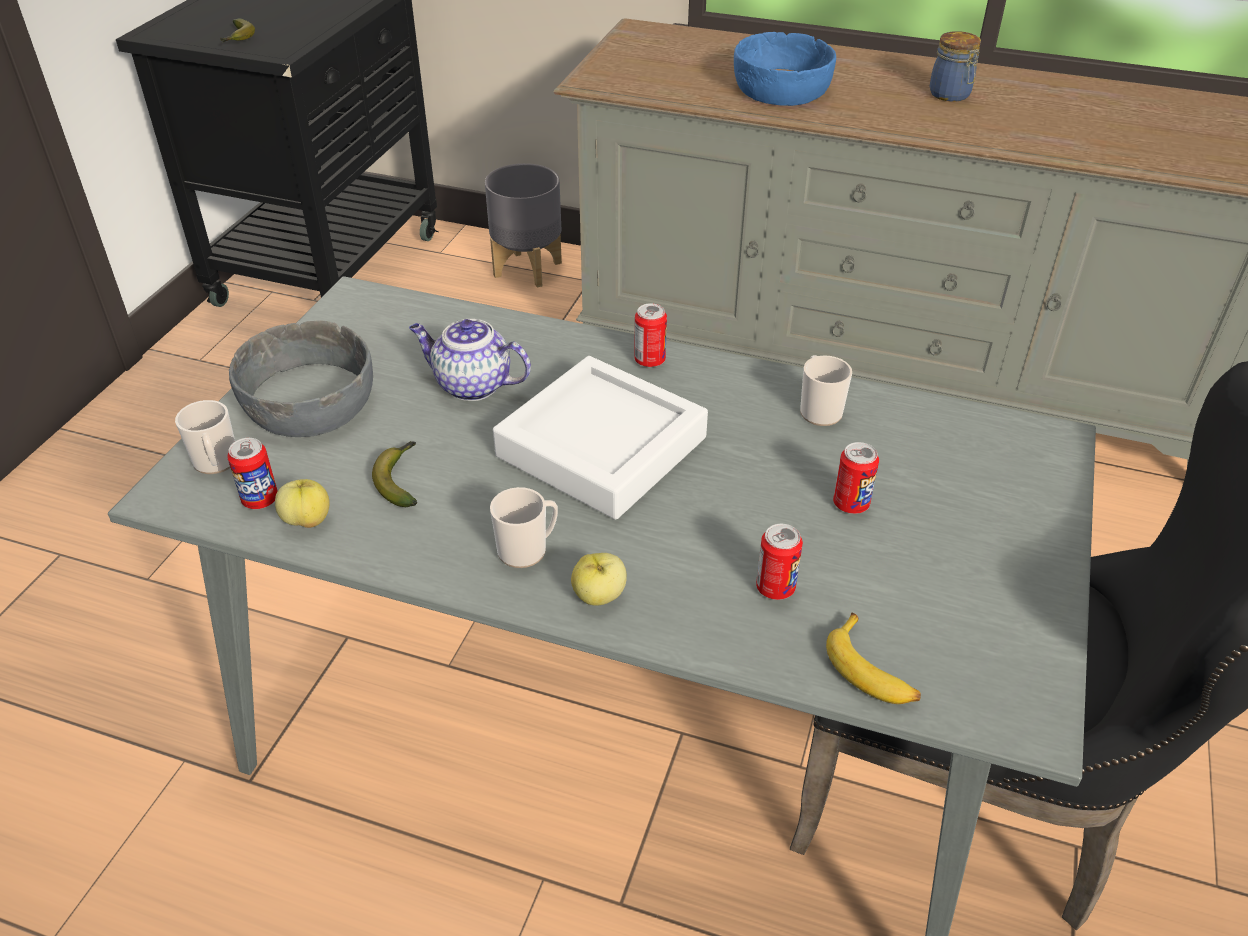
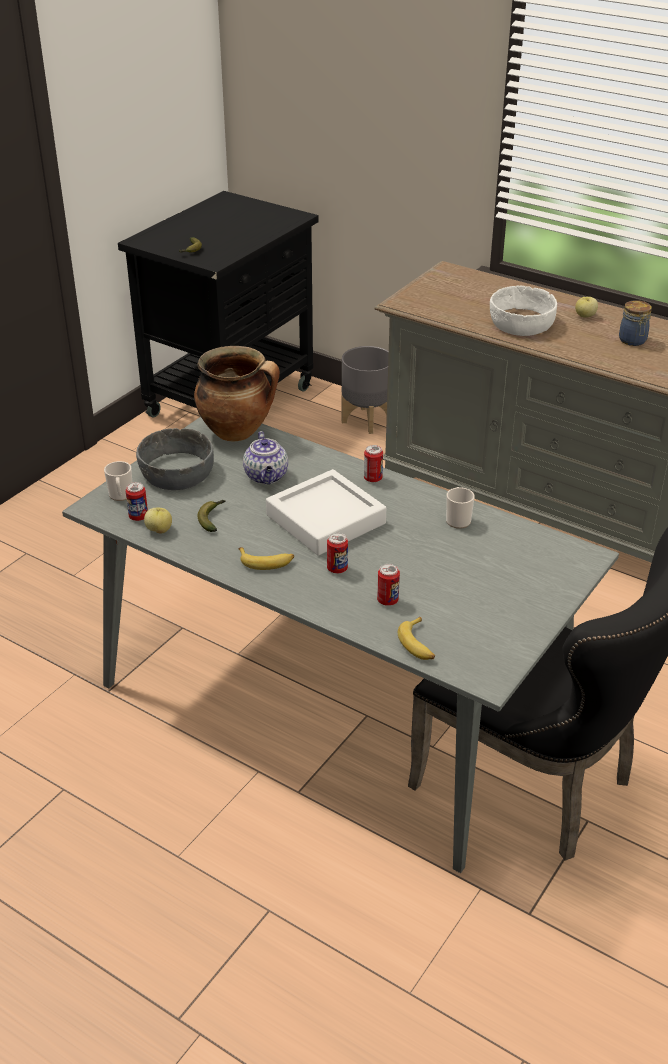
camera: 15 degrees right, 5 degrees down
teapot [409,319,531,401] -> teapot turned 135 degrees counterclockwise [243,431,288,484]
mug [490,487,558,568] -> banana [239,547,294,570]
apple [571,553,627,606] -> apple moved to [575,297,598,318]
blue bowl [734,32,836,106] -> white bowl [490,286,557,336]
can [833,442,879,514] -> can moved to [327,533,348,573]
none -> cooking pot [194,346,280,442]

